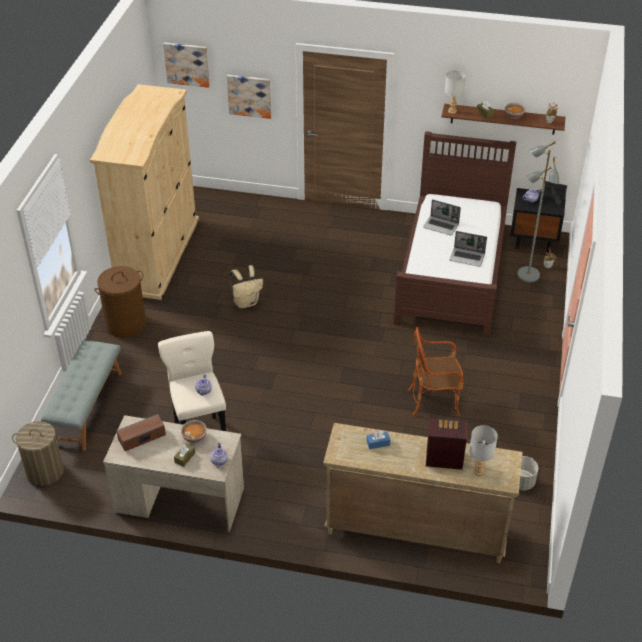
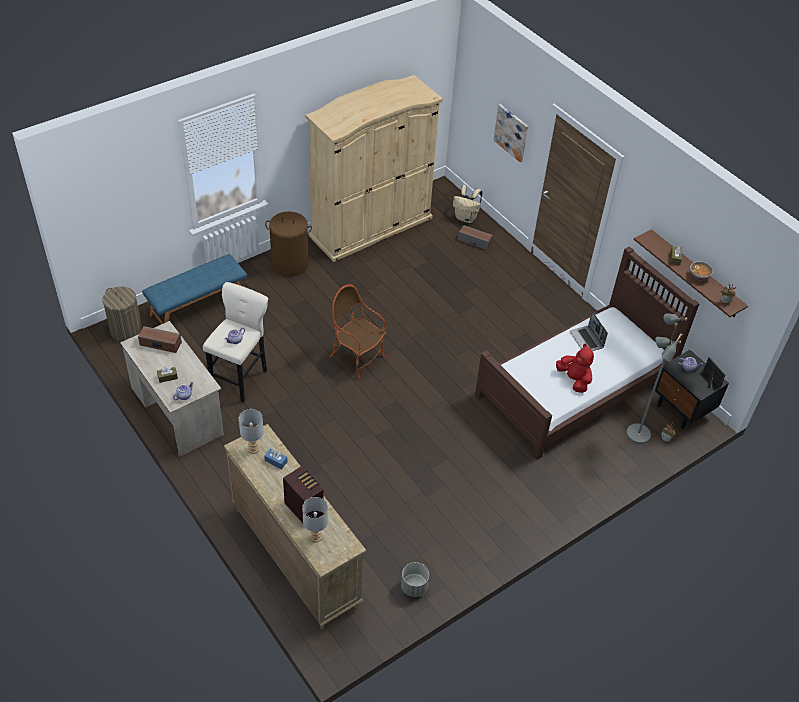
camera: 40 degrees right, 5 degrees up
grey bench [41,340,122,451] -> blue bench [142,254,247,324]
picture [163,43,210,88] -> none
bowl [181,420,207,443] -> none
beige backpack [229,265,263,309] -> beige backpack moved to [453,185,483,223]
armchair [408,327,464,416] -> armchair moved to [330,284,386,380]
grey table lamp [445,70,466,114] -> grey table lamp moved to [239,409,264,454]
laptop [450,231,487,267] -> red plush toy [556,343,594,393]
none -> speaker [458,225,492,250]

